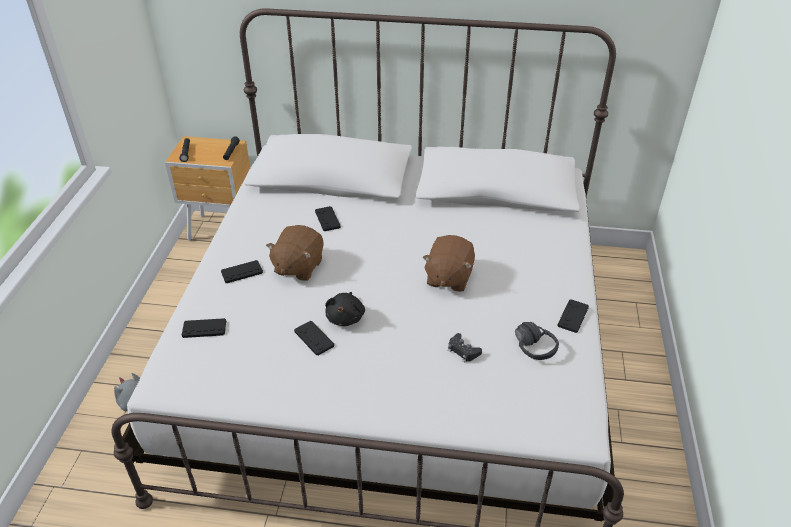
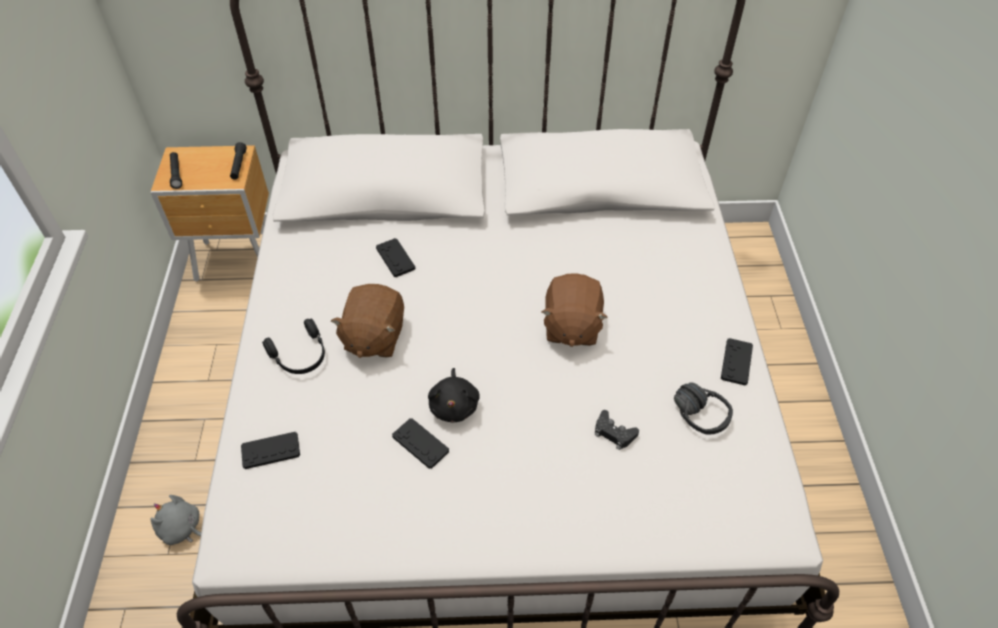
camera: 10 degrees left, 10 degrees up
black game controller [221,260,263,283] -> black headphones [262,318,325,374]

